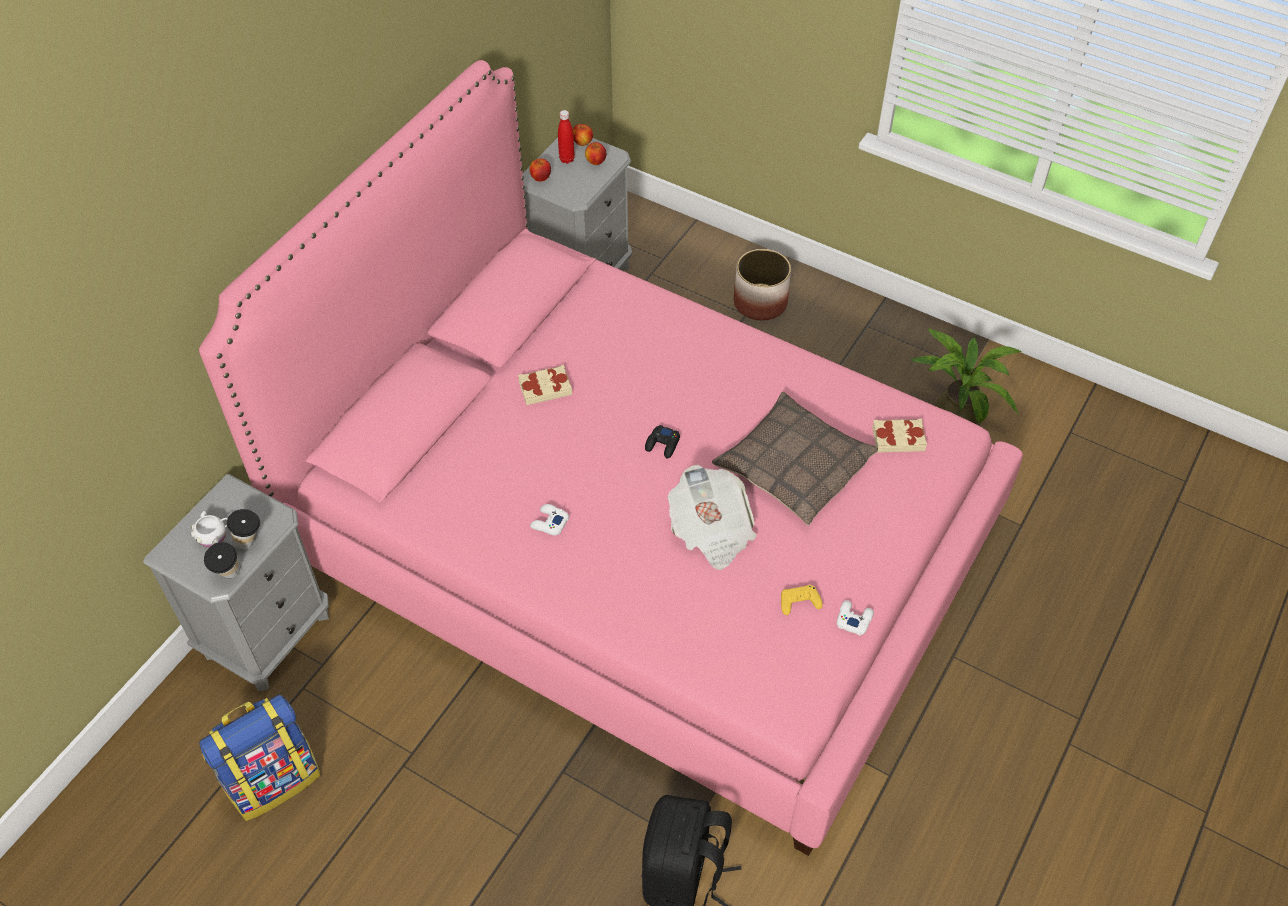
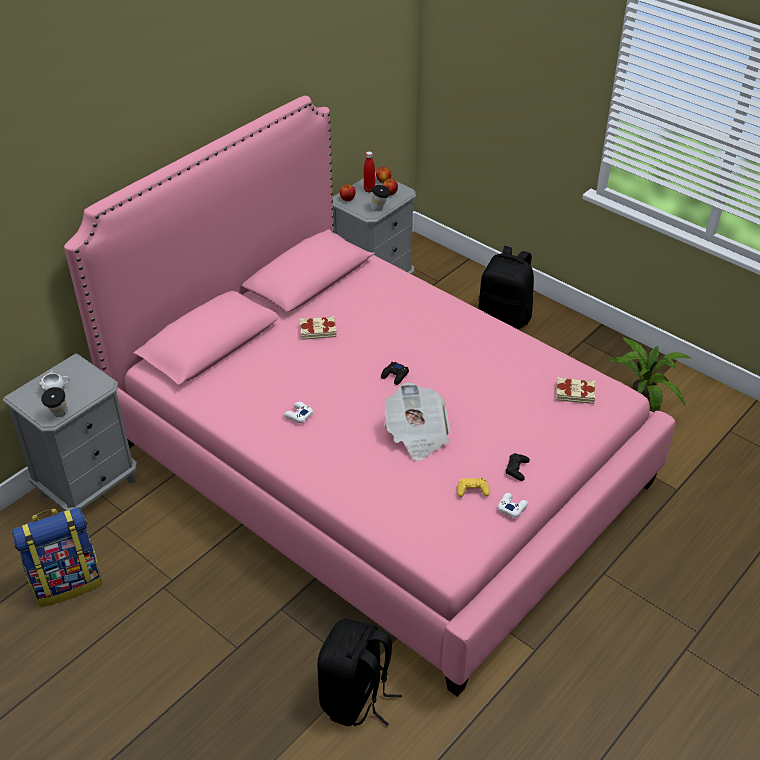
camera: 10 degrees right, 10 degrees down
cup [227,509,260,550] -> cup moved to [371,185,390,211]
pillow [712,392,878,525] -> none
planter [734,249,791,321] -> black backpack [478,246,534,329]
none -> black game controller [505,453,530,481]

